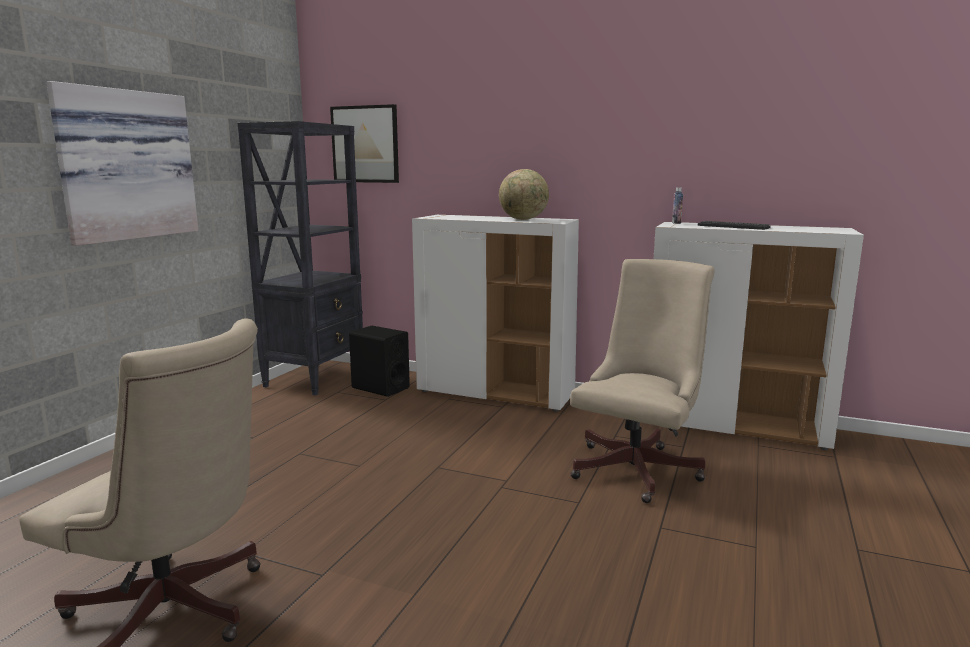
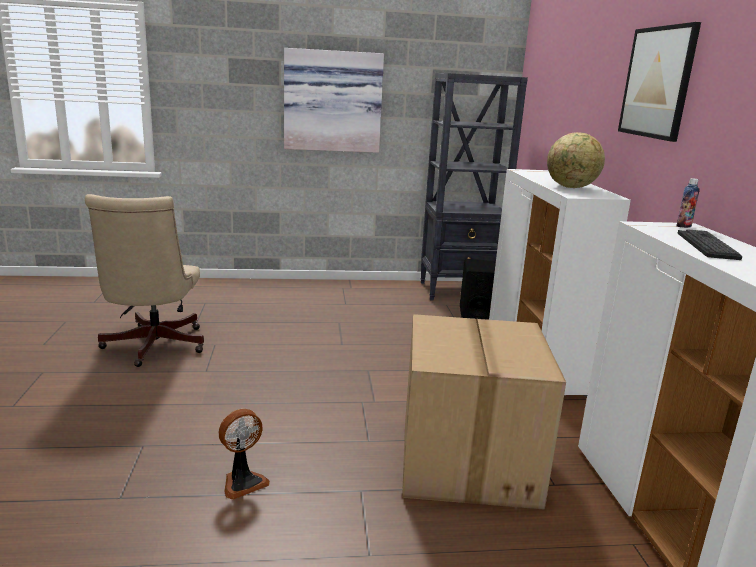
camera: 60 degrees right, 5 degrees up
picture [330,104,399,183] -> picture moved to [618,22,701,142]
beige office chair [570,259,714,503] -> cardboard box [402,314,566,510]
none -> fan [219,409,270,500]

